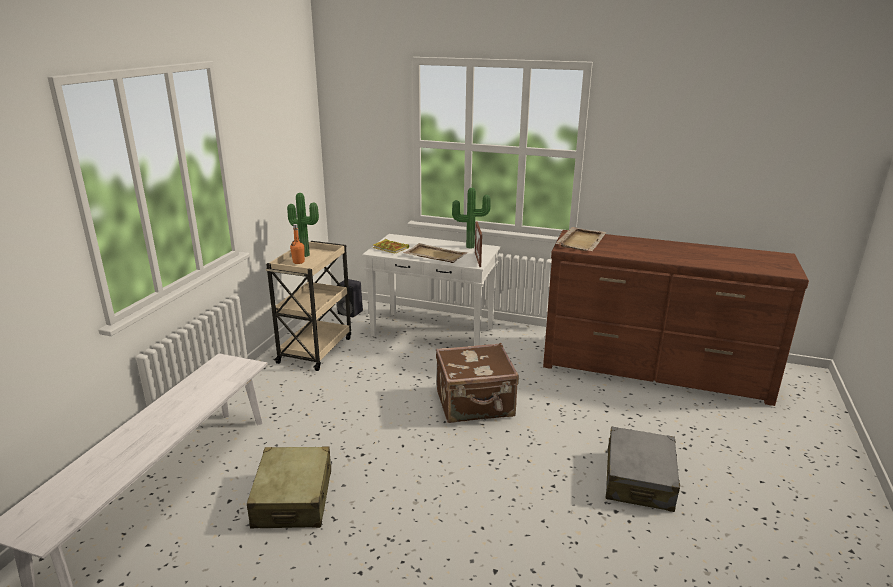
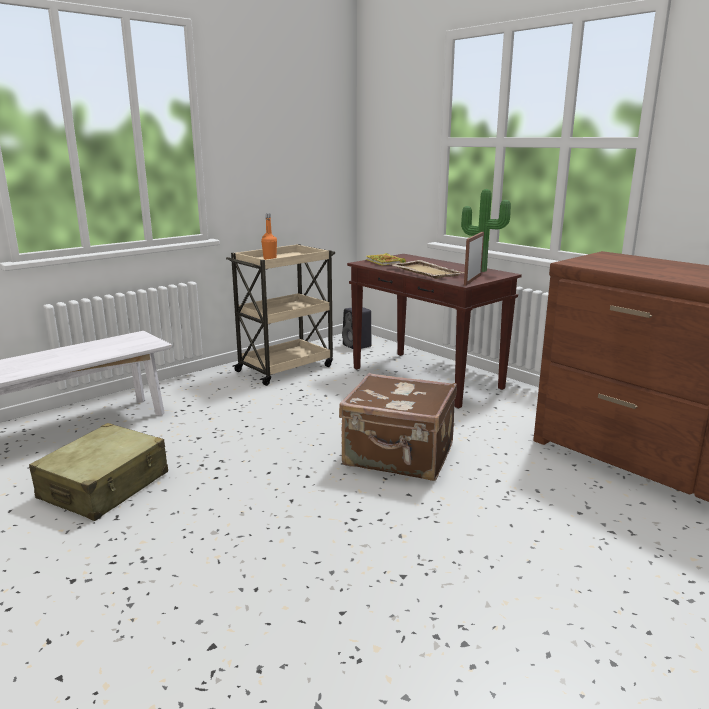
camera: 30 degrees right, 5 degrees down
potted plant [287,193,319,257] -> none
white console table [362,234,500,346] -> brown console table [347,254,522,409]
beige tray [556,227,606,251] -> none
grey suitcase [606,427,680,512] -> none

